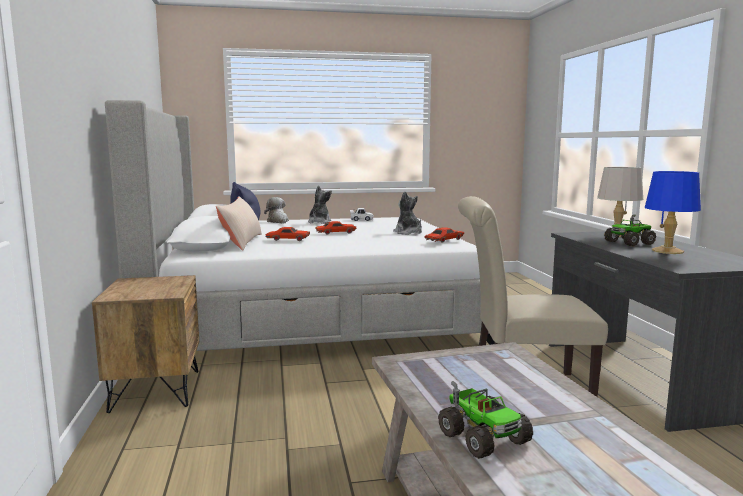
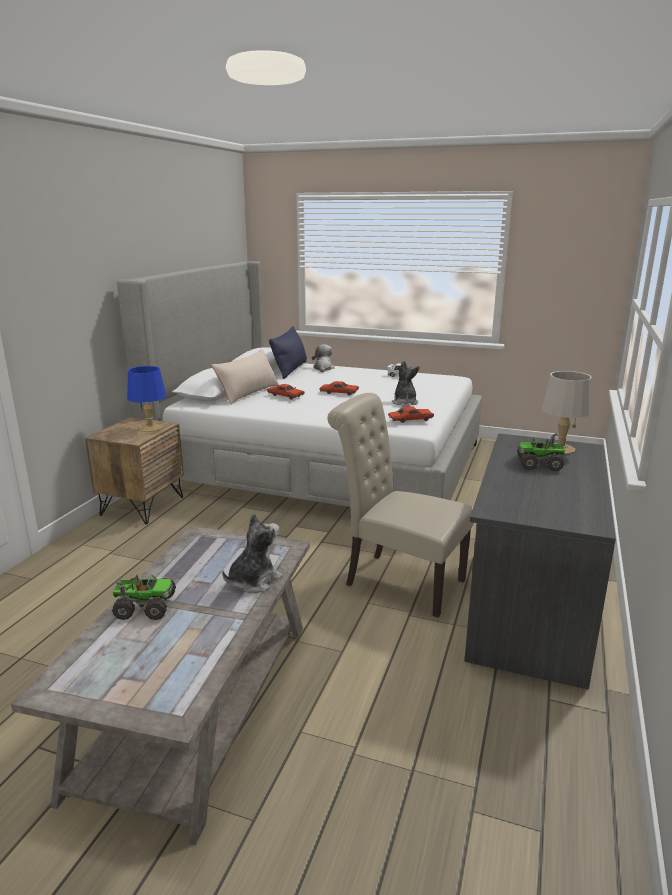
camera: 30 degrees right, 10 degrees up
plush toy [308,186,332,224] -> plush toy moved to [222,513,283,593]
toy truck [438,381,533,459] -> toy truck turned 90 degrees counterclockwise [112,574,176,620]
blue table lamp [645,171,701,254] -> blue table lamp moved to [127,366,167,432]

